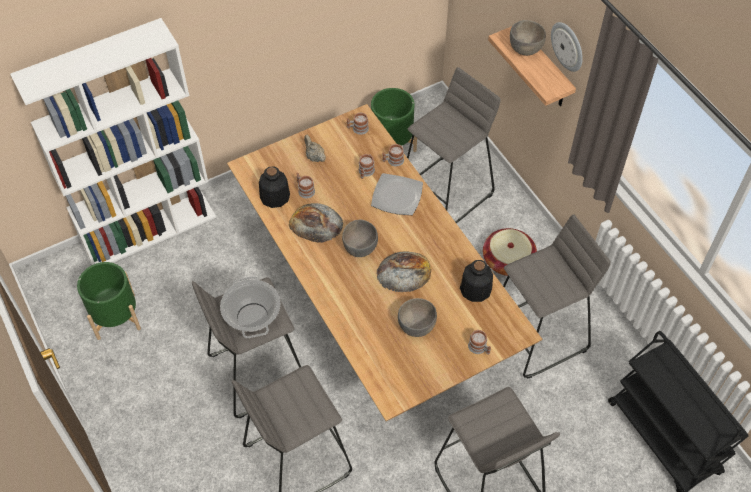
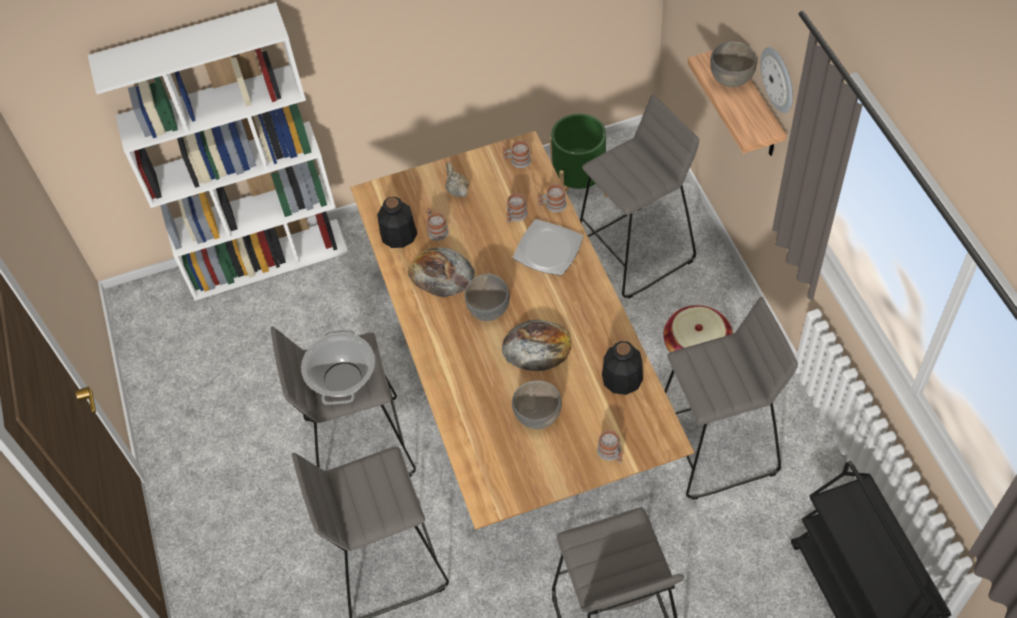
camera: 15 degrees right, 0 degrees up
green planter [77,262,141,340] -> none

